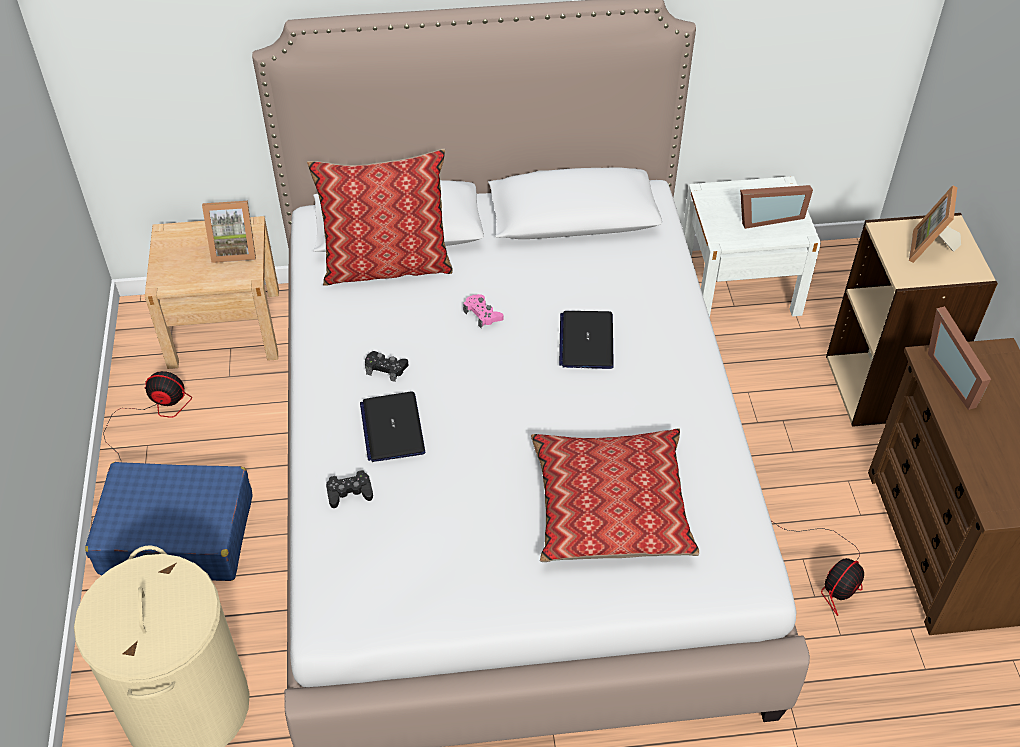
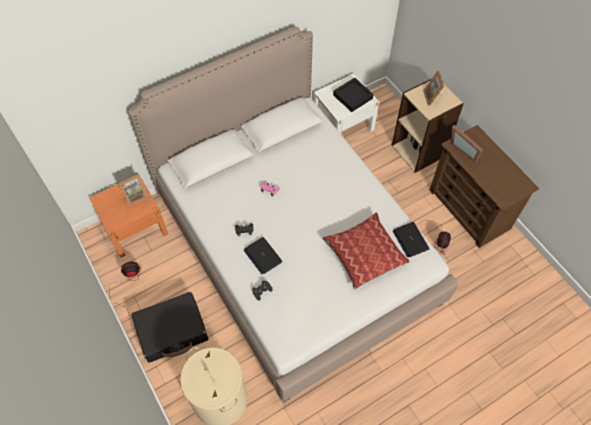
camera: 25 degrees left, 10 degrees up
blue suitcase [85,462,253,581] -> black suitcase [131,292,208,362]
beige nightstand [145,216,279,369] -> orange nightstand [89,174,168,258]
pillow [307,149,453,286] -> none
laptop [559,311,614,369] -> laptop moved to [393,222,429,257]
picture frame [740,185,813,229] -> black tray [333,78,374,112]

